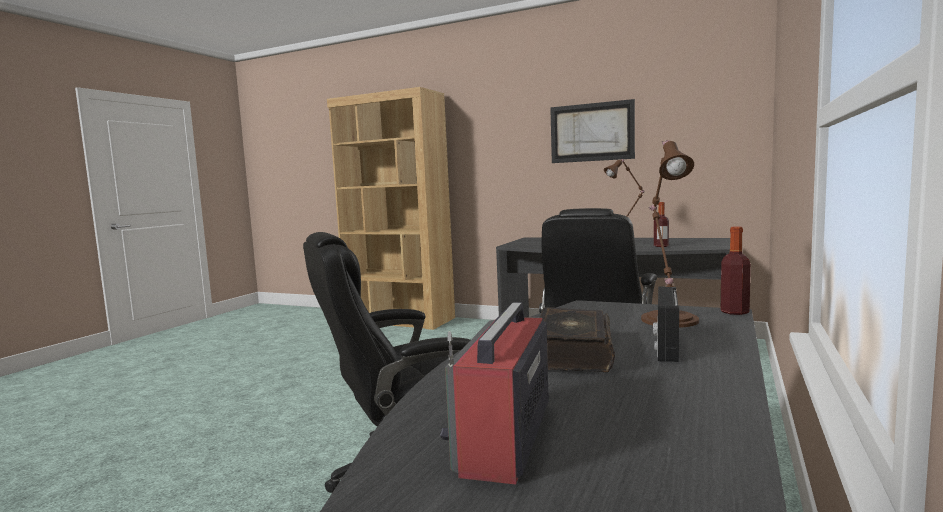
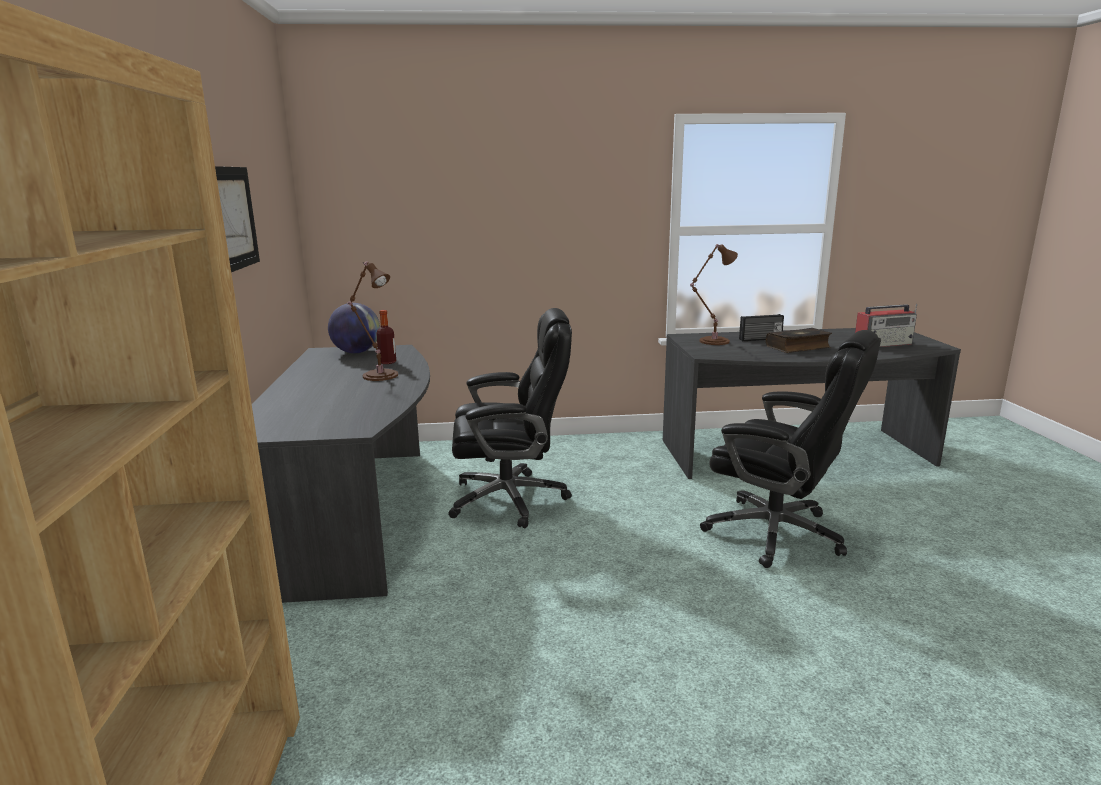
camera: 120 degrees left, 10 degrees up
bottle [721,226,751,315] -> none
none -> globe [328,303,380,353]

